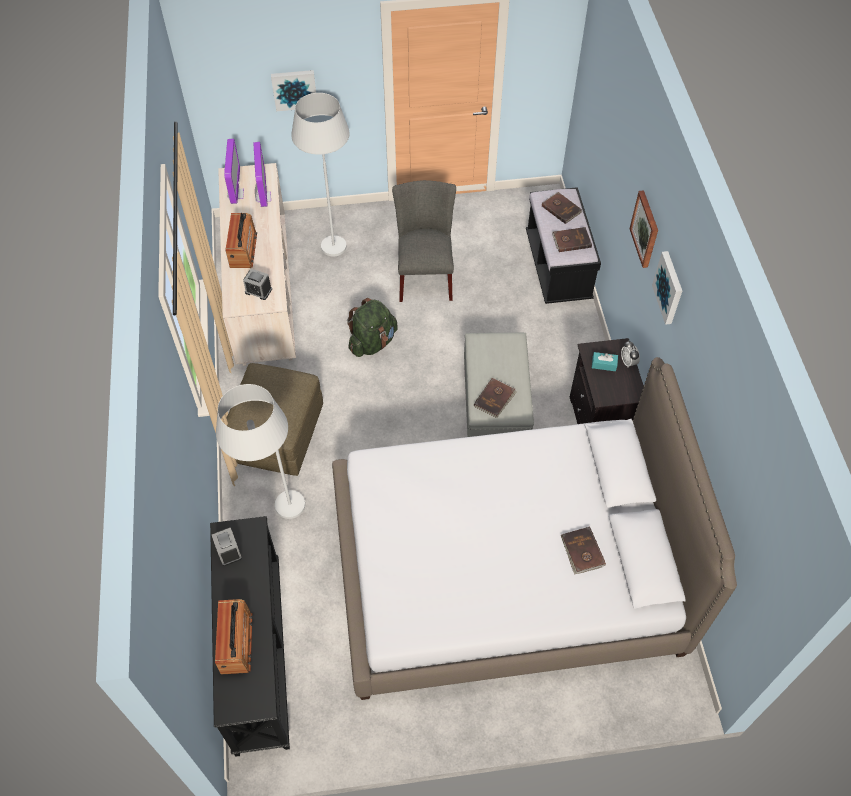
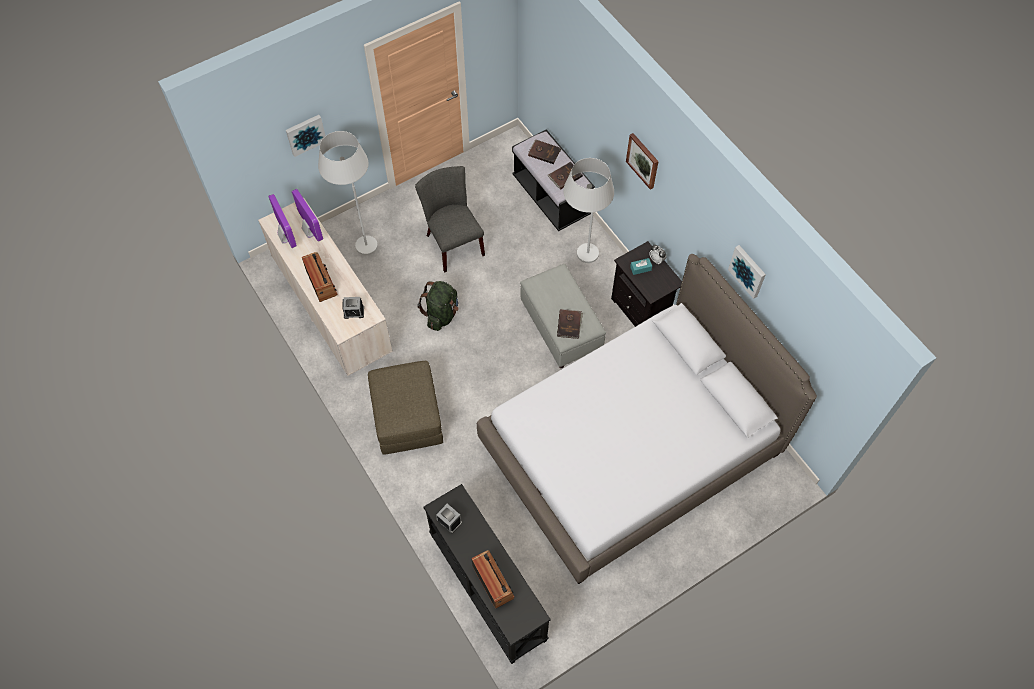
camera: 25 degrees left, 5 degrees up
white floor lamp [216,384,305,519] -> white floor lamp moved to [563,158,614,263]
brown book [561,527,606,574] -> none
picture [652,251,682,325] -> picture moved to [728,245,766,299]

